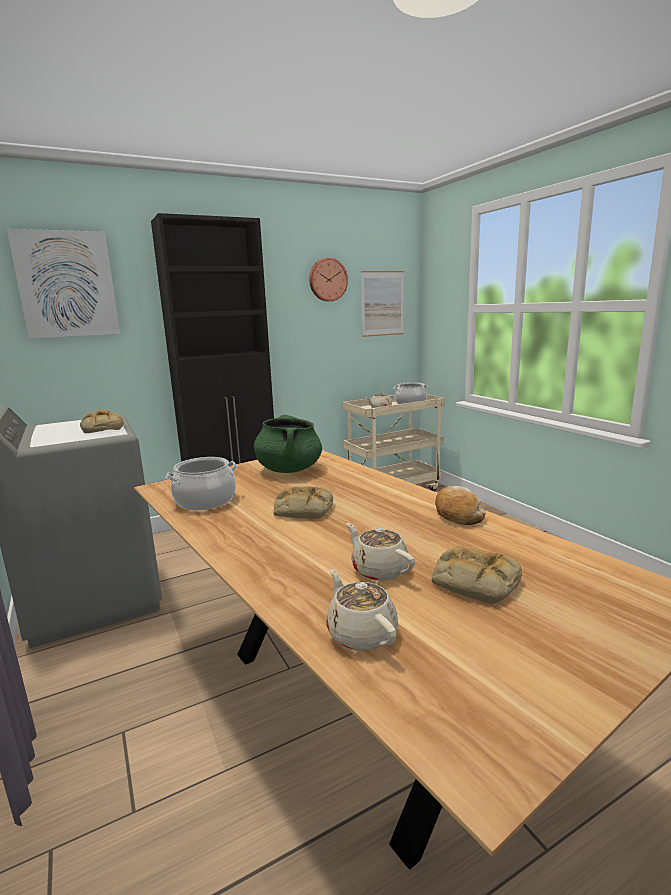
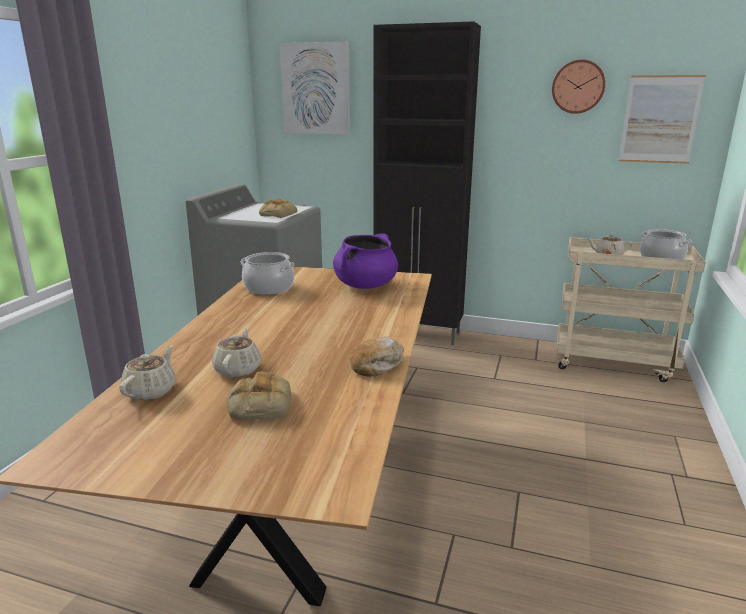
camera: 45 degrees right, 5 degrees up
green cooking pot [254,414,322,473] -> purple cooking pot [333,233,398,289]
bread [274,486,333,519] -> none

